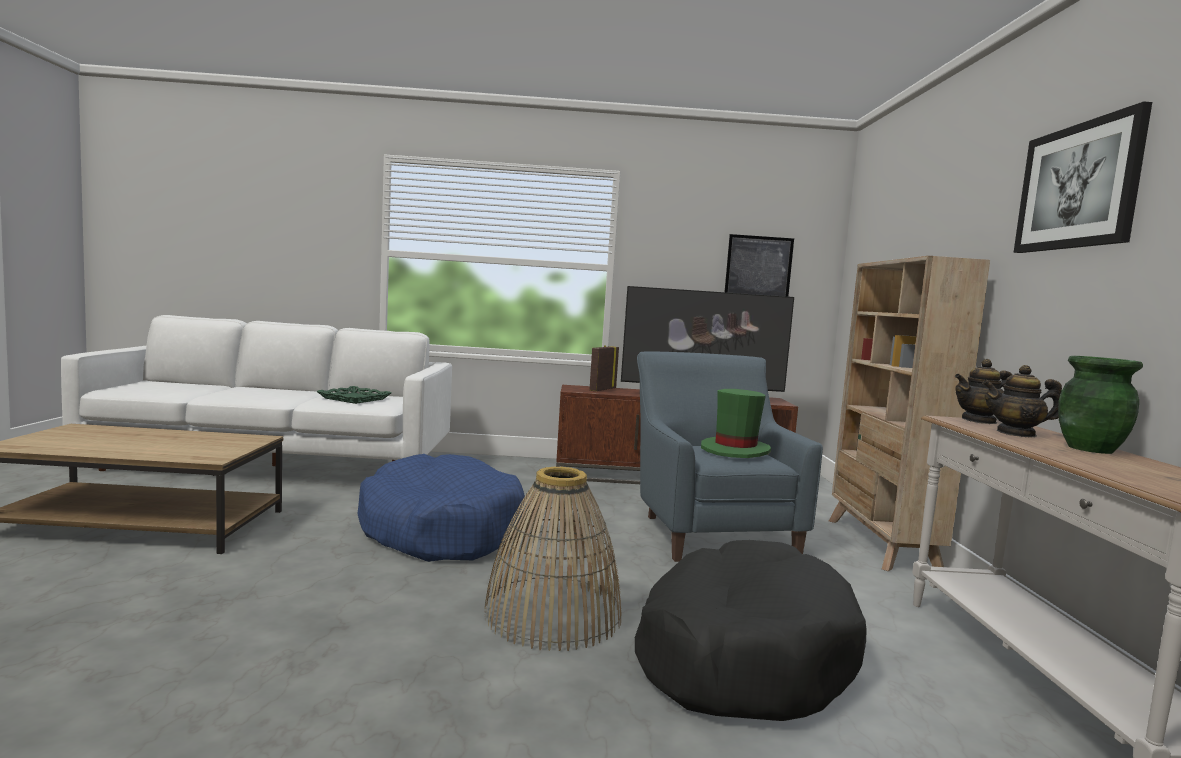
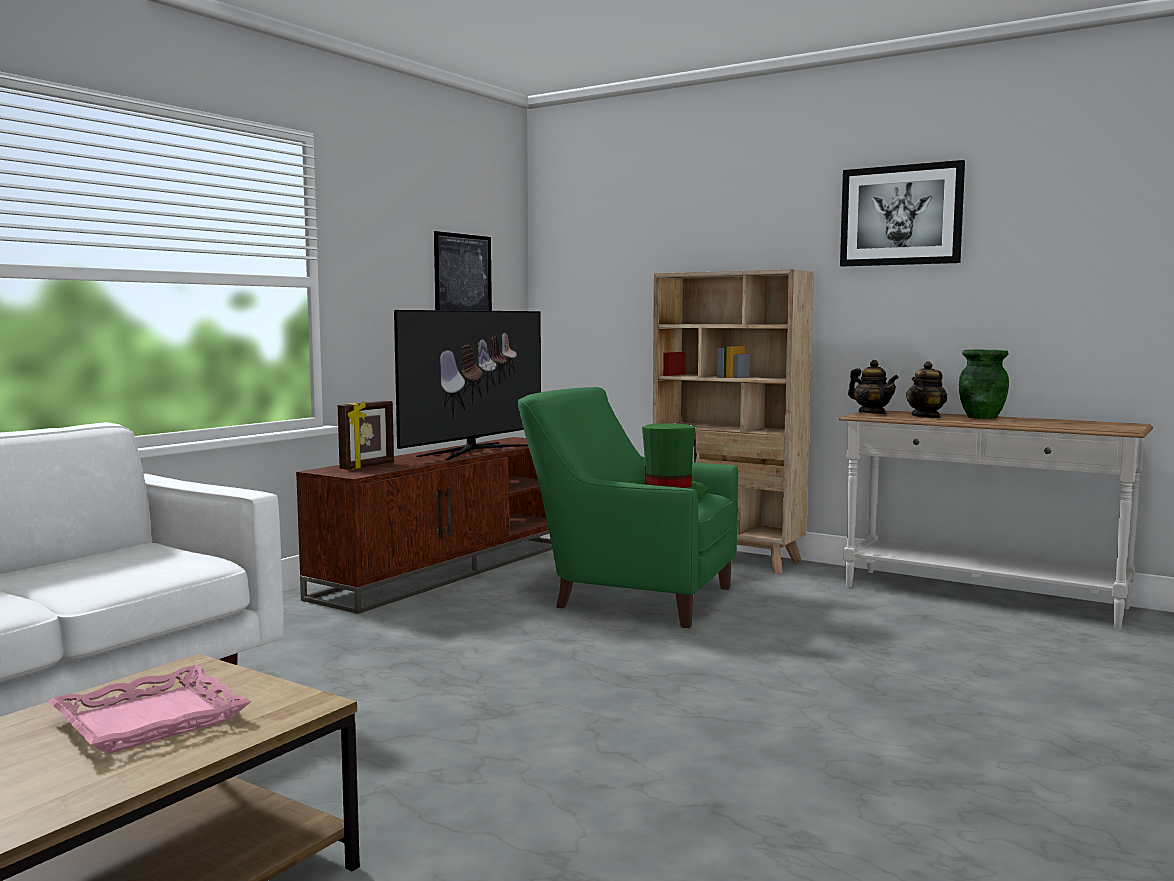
camera: 55 degrees left, 0 degrees up
green tray [316,386,392,404] -> none
blue dog bed [358,454,525,562] -> none
basket [484,467,621,651] -> none
picture frame [589,345,619,391] -> picture frame turned 120 degrees counterclockwise [338,401,394,470]
black dog bed [635,540,866,721] -> none
blue armchair [637,351,823,562] -> green armchair [518,387,738,628]
teapot [955,359,1012,424] -> teapot turned 60 degrees counterclockwise [848,360,899,414]
none -> pink tray [49,665,252,754]

